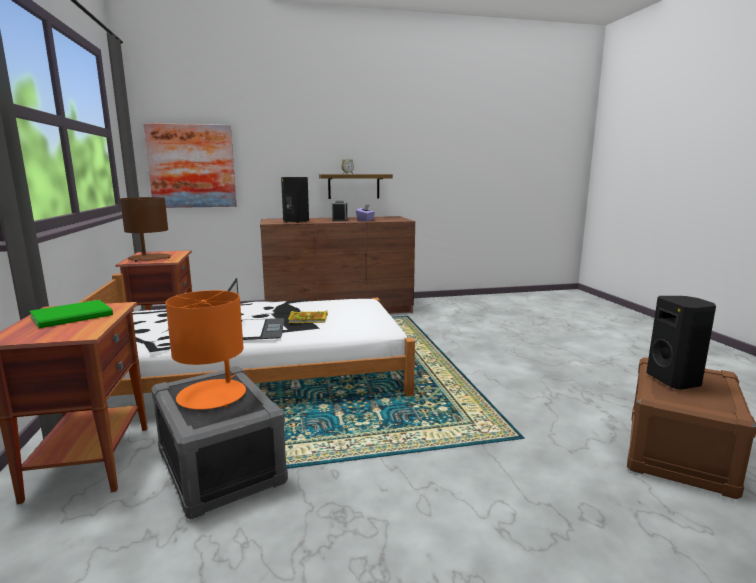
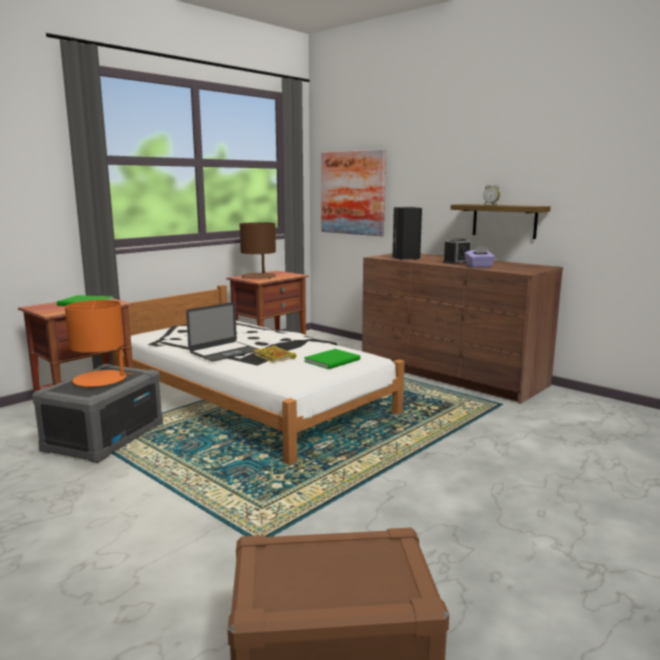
camera: 55 degrees right, 0 degrees up
black speaker [646,296,716,390] -> none
none -> green book [304,349,361,369]

